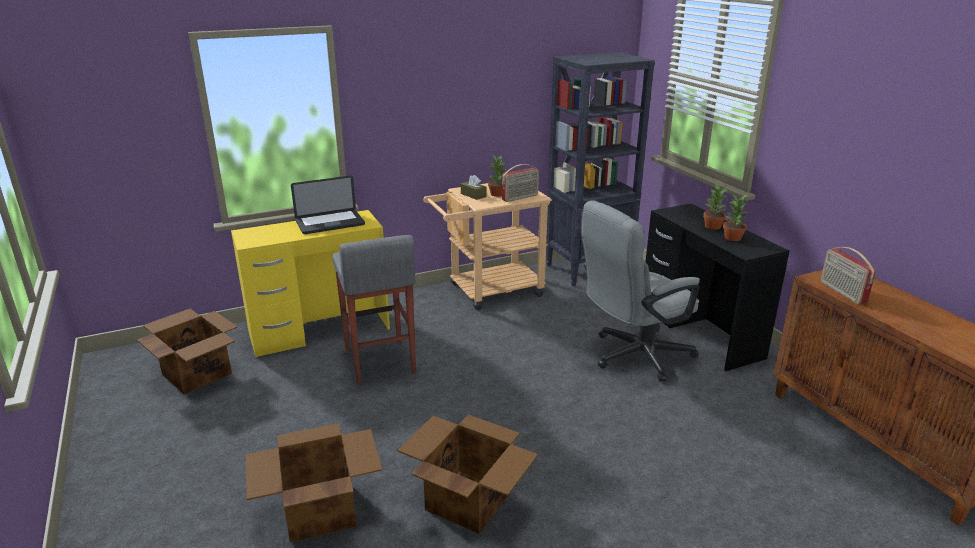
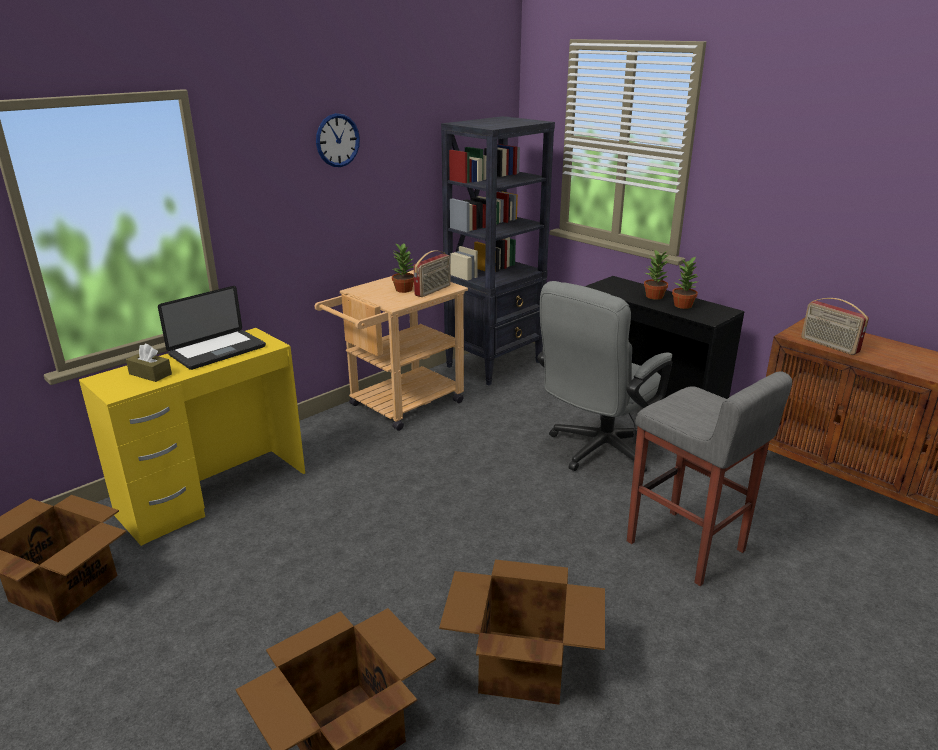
camera: 20 degrees left, 0 degrees up
grey stool [332,235,416,385] -> grey stool moved to [627,371,792,586]
brown tissue box [461,175,487,200] -> brown tissue box moved to [126,344,172,382]
none -> wall clock [316,113,360,167]

